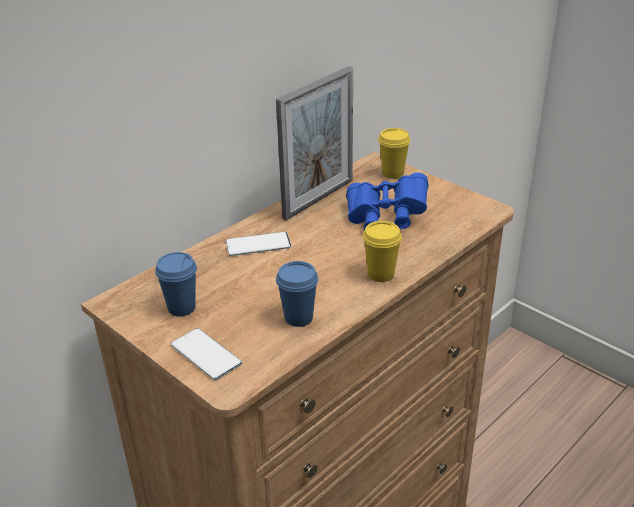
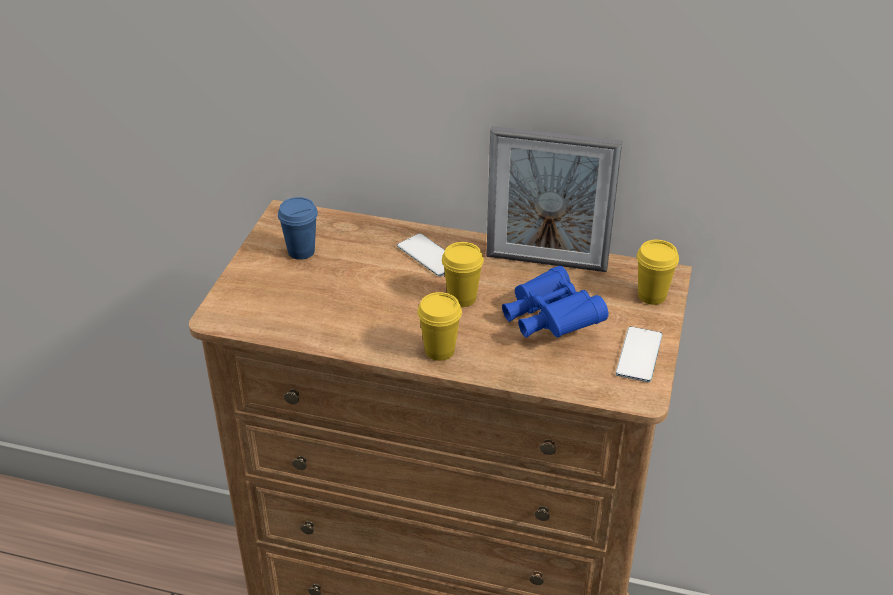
camera: 60 degrees right, 5 degrees up
phone [171,328,242,380] -> phone moved to [616,326,662,382]
blue cup [276,261,318,327] -> none
none -> yellow cup [442,242,484,307]

